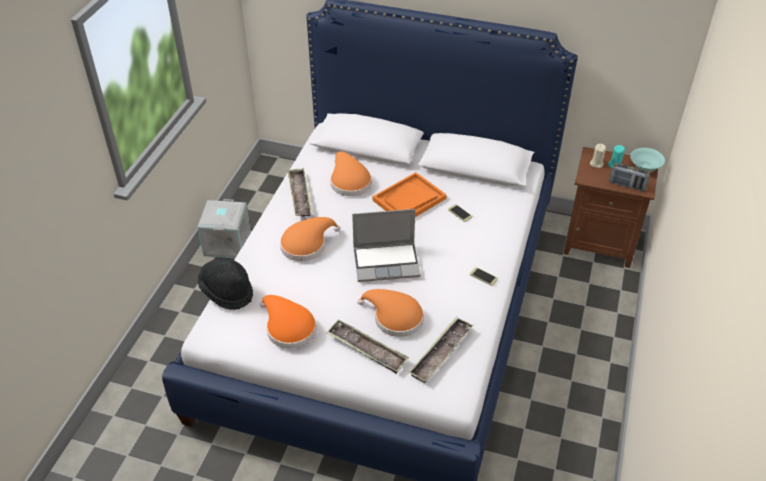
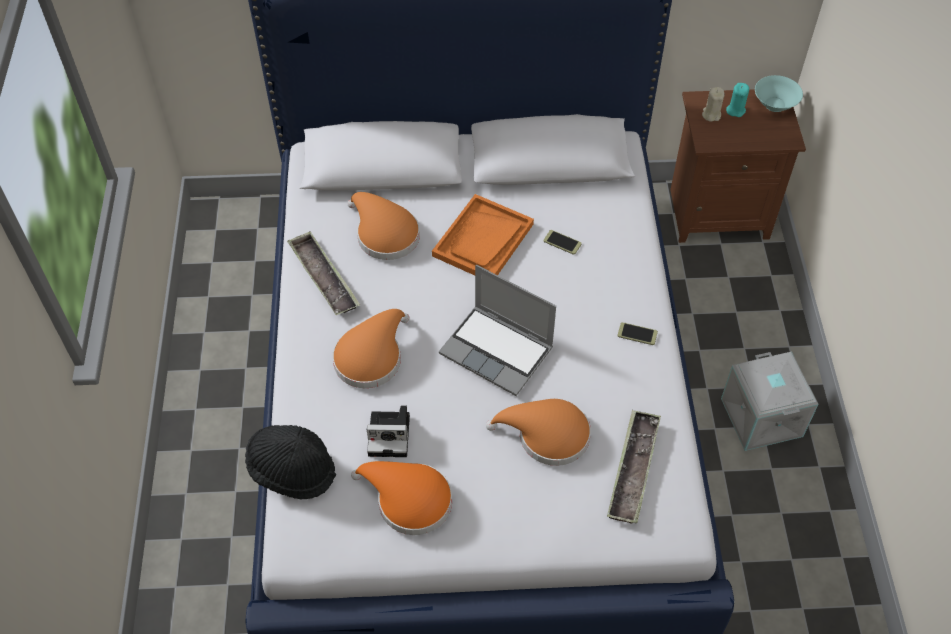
camera: 20 degrees left, 10 degrees up
grey storage box [197,199,251,258] -> grey storage box moved to [721,351,819,451]
tray [327,320,409,374] -> none
laptop [352,209,421,282] -> laptop turned 60 degrees clockwise [439,265,556,396]
radio [609,163,650,191] -> none
none -> camera [367,405,410,457]

